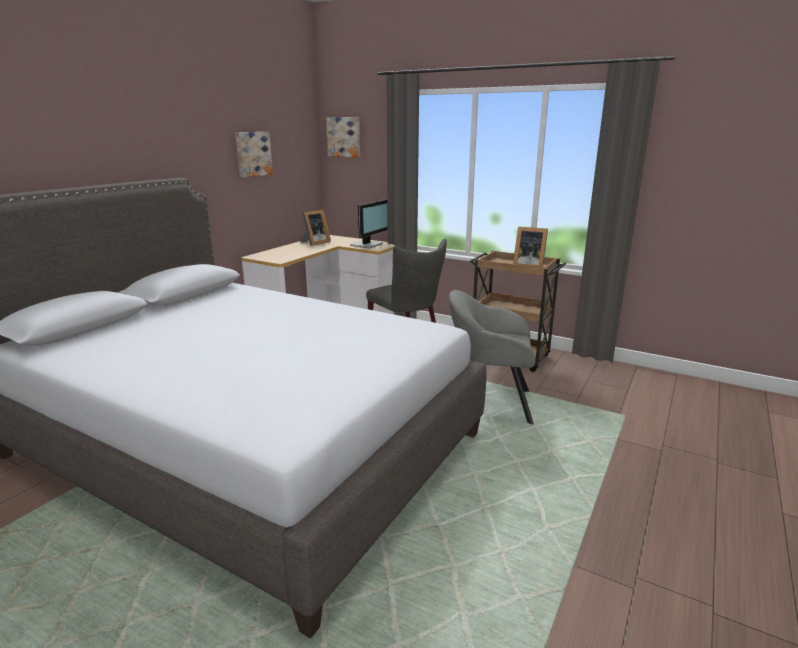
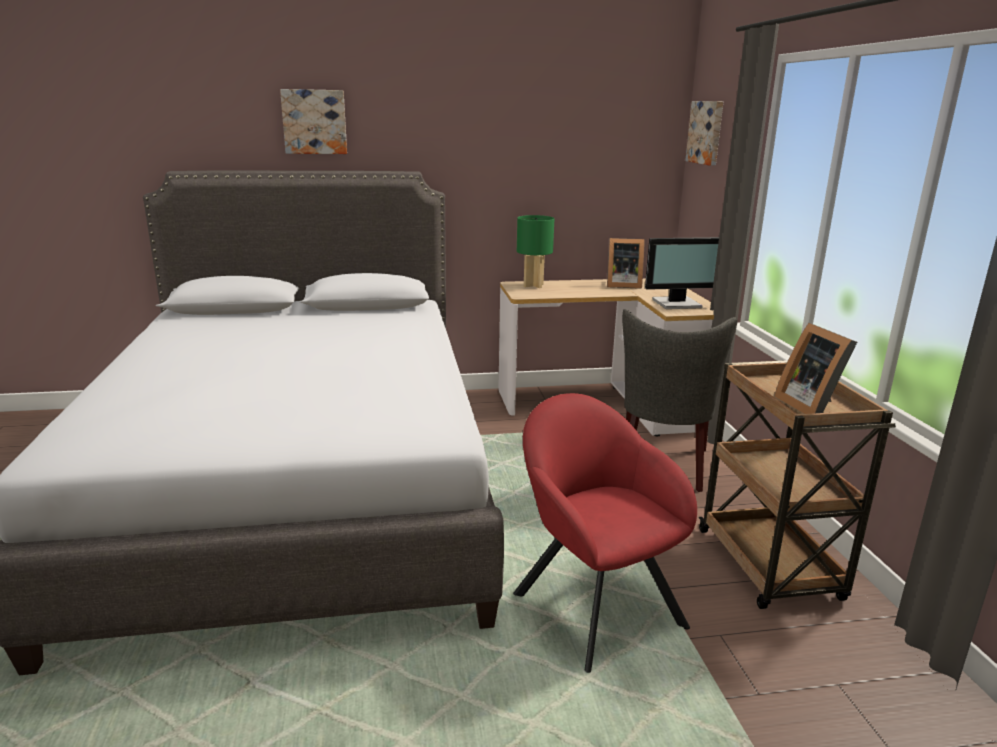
camera: 50 degrees right, 0 degrees up
picture [235,132,273,178] -> picture moved to [280,89,347,154]
grey armchair [449,290,535,424] -> red armchair [513,393,697,673]
none -> green table lamp [517,215,554,288]

